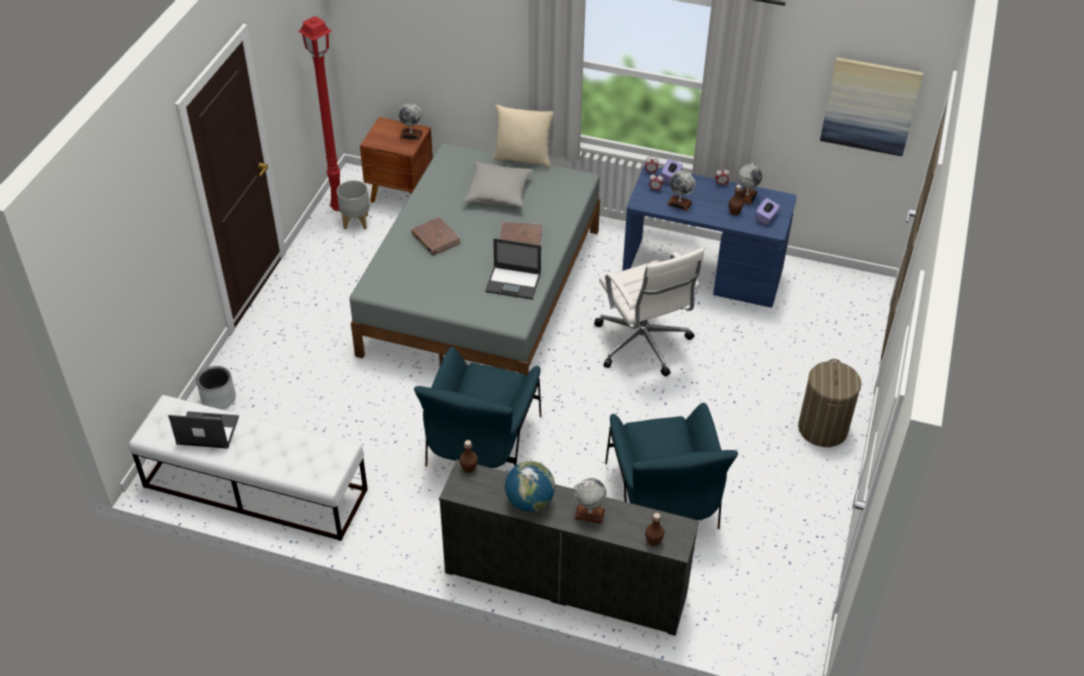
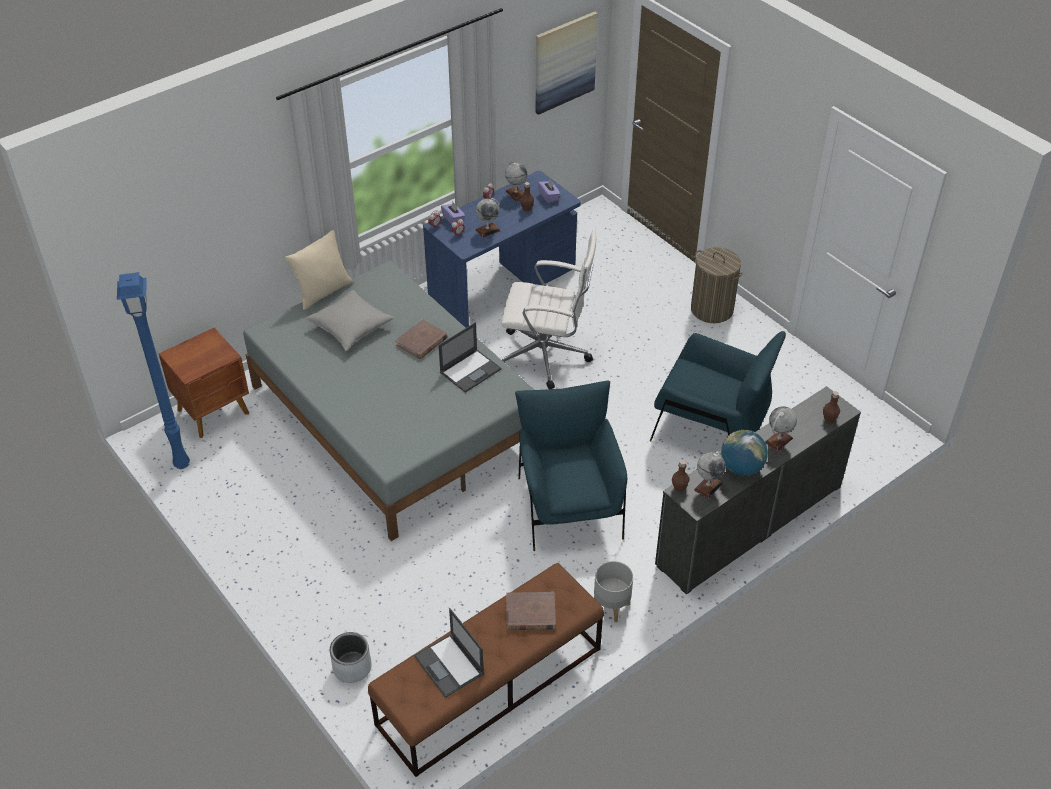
camera: 55 degrees left, 0 degrees up
white bench [129,395,368,541] -> brown bench [368,563,604,777]
laptop [168,411,239,449] -> laptop turned 75 degrees counterclockwise [414,608,484,698]
red floor lamp [298,16,340,211] -> blue floor lamp [117,272,190,469]
grey planter [337,180,370,229] -> grey planter moved to [594,561,633,622]
globe [399,103,423,140] -> globe moved to [694,451,726,499]
brown book [411,217,461,256] -> brown book moved to [506,592,556,630]
blue armchair [414,347,541,468] -> blue armchair turned 150 degrees counterclockwise [515,380,627,551]

